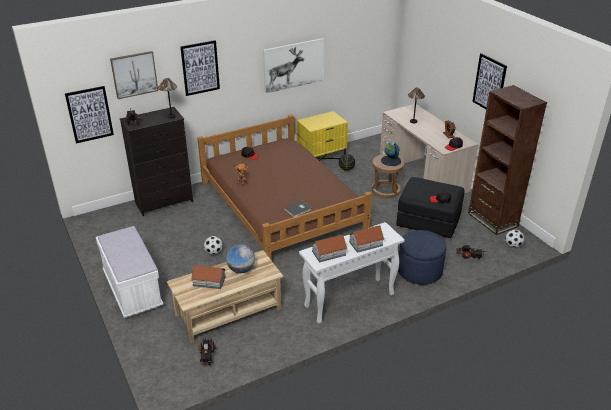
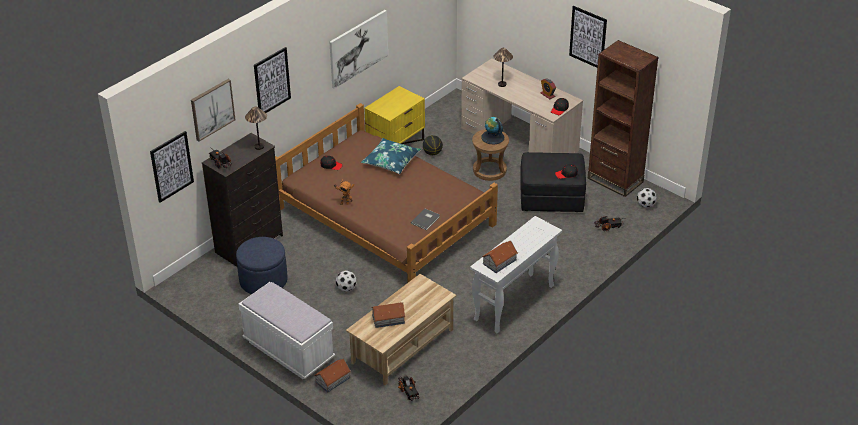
camera: 20 degrees left, 5 degrees up
globe [226,244,255,273] -> none
toy house [349,225,385,253] -> toy house moved to [314,359,351,393]
blue ottoman [398,230,447,285] -> blue ottoman moved to [236,237,288,294]
none -> blue pillow [361,138,421,174]

